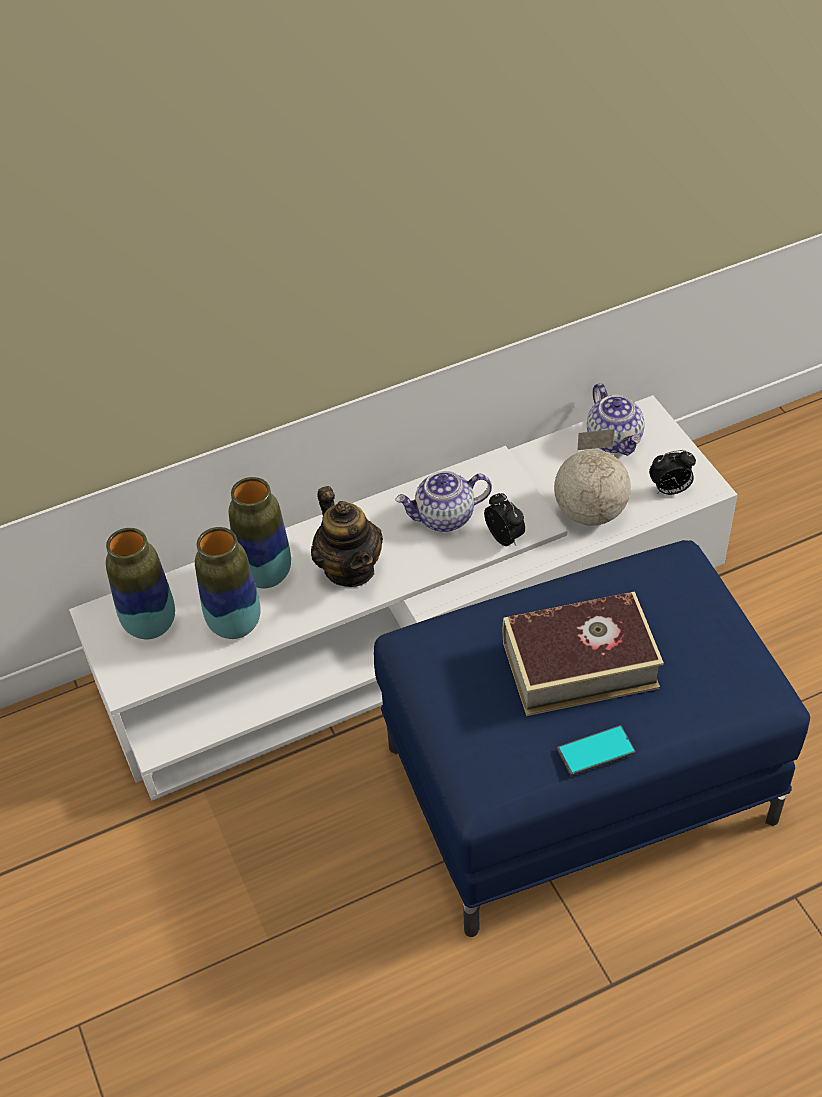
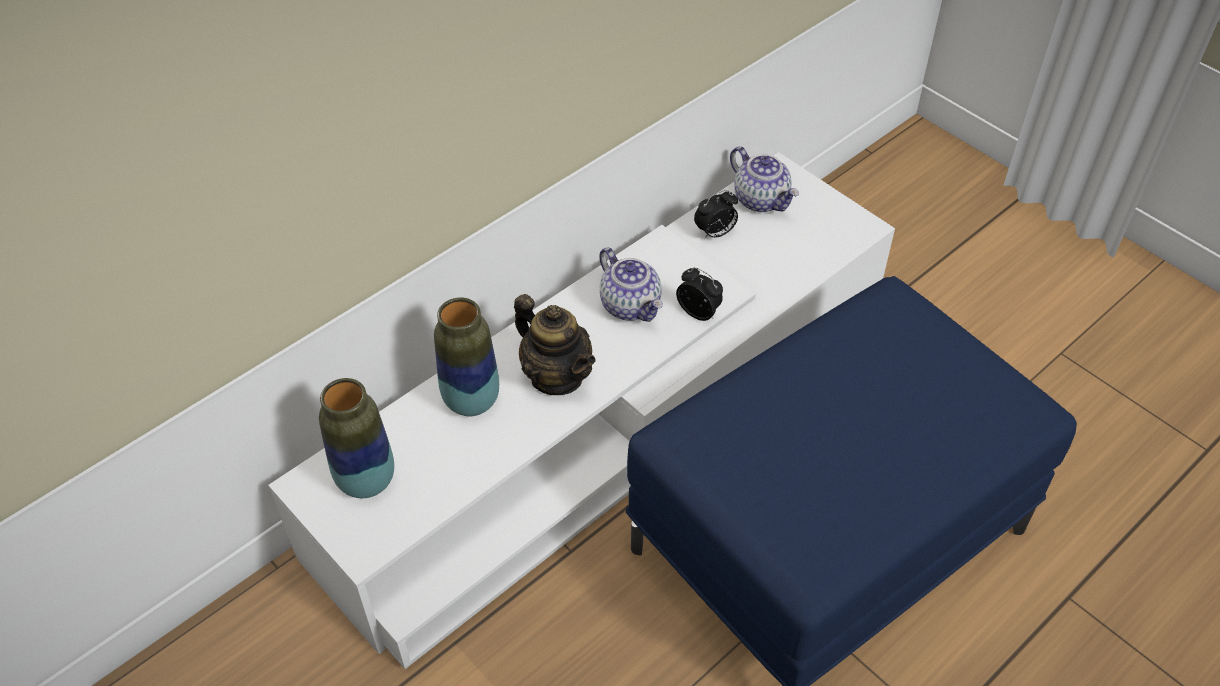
camera: 20 degrees left, 0 degrees up
vase [195,527,260,639] -> none
teapot [395,471,492,532] -> teapot turned 90 degrees counterclockwise [599,247,663,322]
book [503,591,664,716] -> none
globe [554,429,631,526] -> none
phone [557,725,635,776] -> none
alarm clock [649,450,696,495] -> alarm clock moved to [694,190,738,239]

